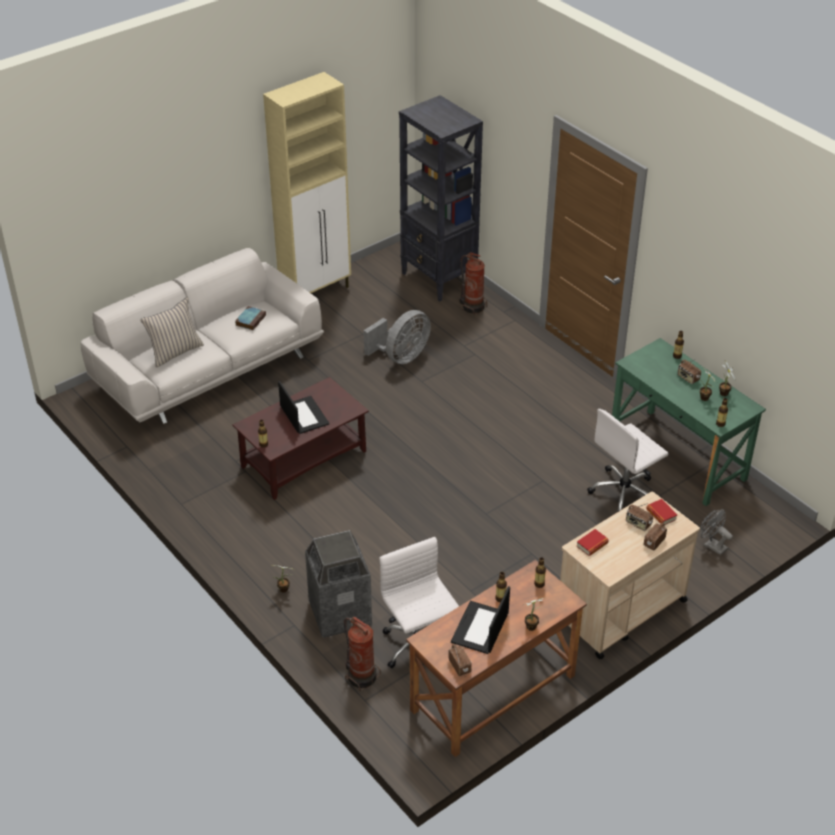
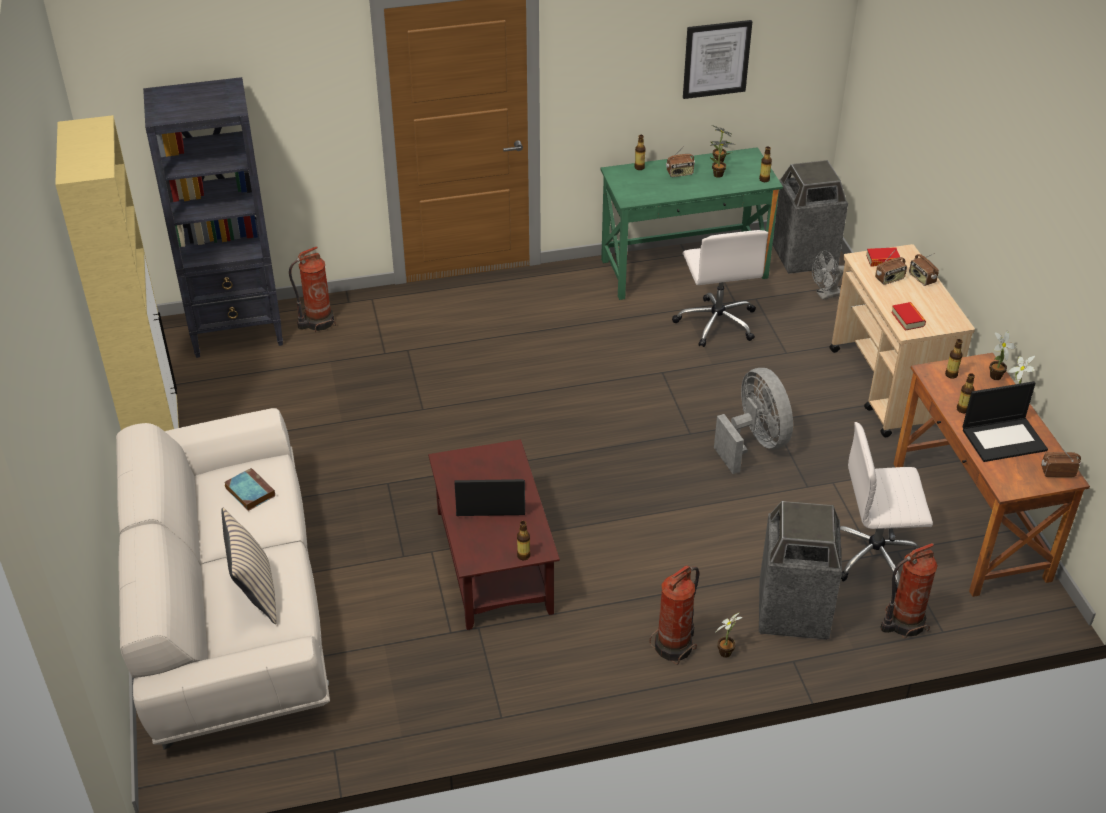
camera: 65 degrees left, 0 degrees up
grey fan [364,310,431,364] -> grey fan moved to [714,368,793,474]
laptop [451,586,510,654] -> laptop turned 60 degrees counterclockwise [963,381,1048,462]
none -> fire extinguisher [649,565,699,665]
none -> picture [683,20,752,99]
none -> trash can [773,160,848,274]
none -> potted plant [989,330,1016,380]

